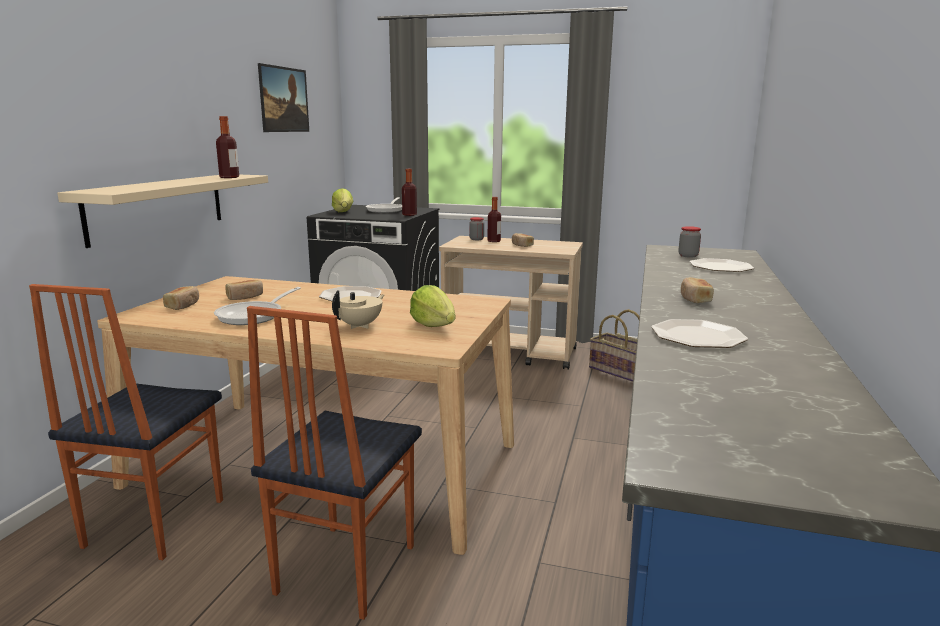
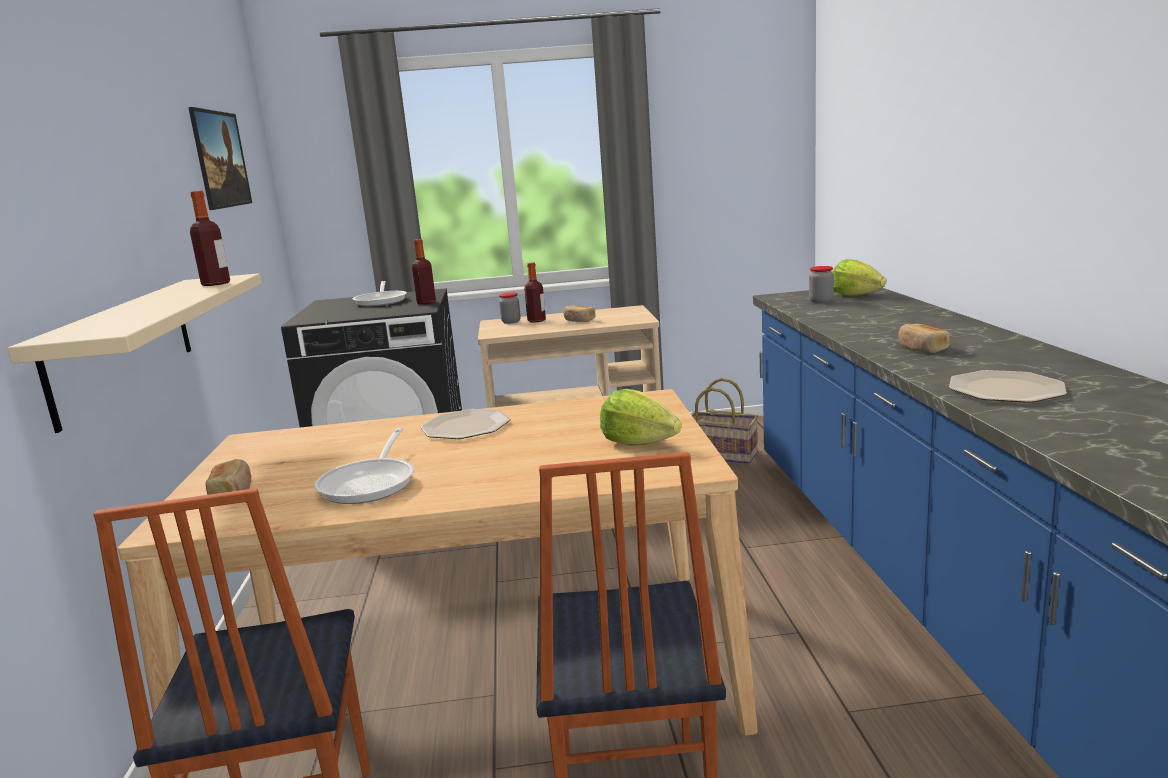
camera: 20 degrees left, 0 degrees up
bread [225,280,263,300] -> none
lettuce [332,188,353,212] -> lettuce moved to [832,259,886,296]
beige teapot [332,290,384,329] -> none
plate [690,258,754,272] -> none

